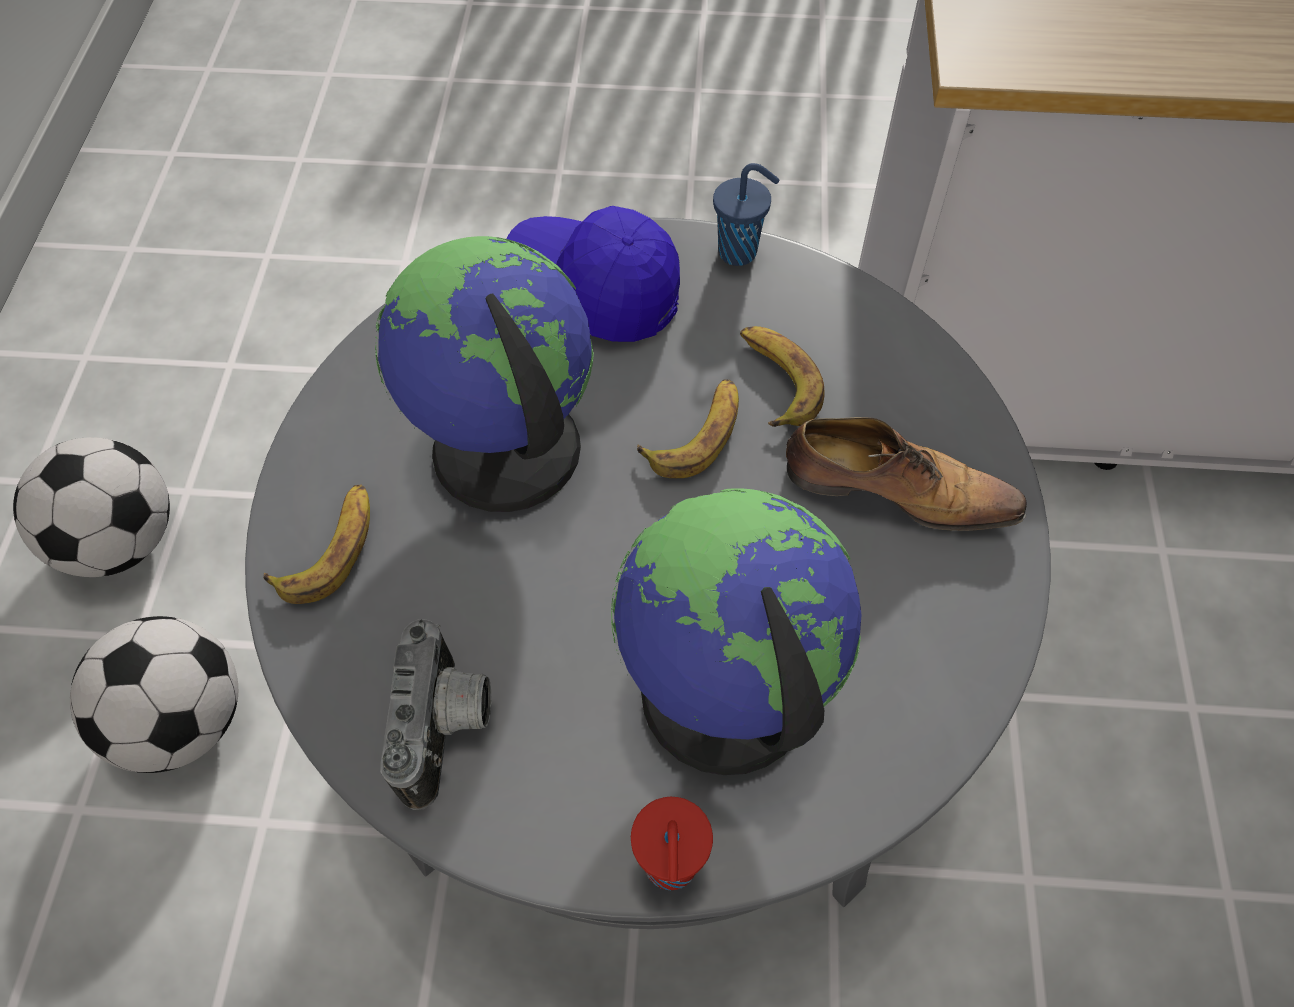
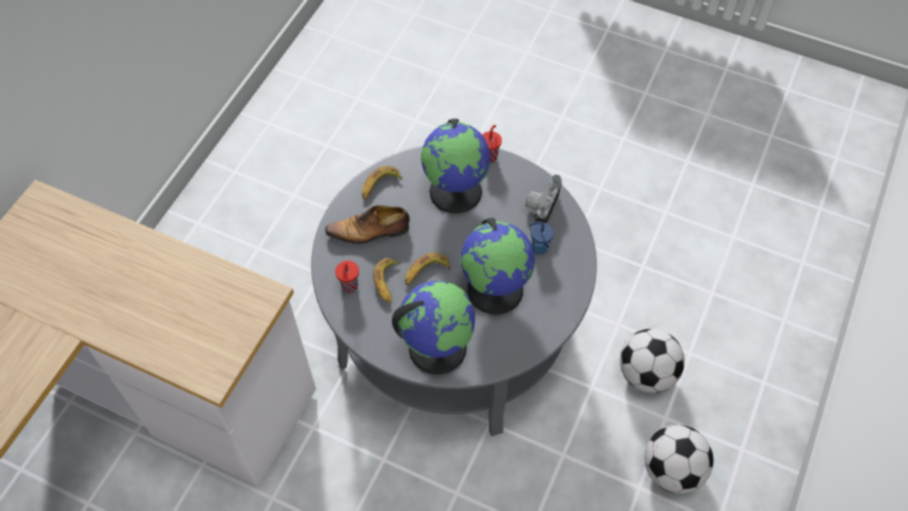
camera: 160 degrees left, 0 degrees up
banana [263,485,370,604] -> banana moved to [362,166,402,200]
blue cap [506,206,680,342] -> globe [392,281,475,375]
blue cup [713,163,779,266] -> blue cup moved to [529,221,554,255]
shoe [786,417,1027,531] -> shoe turned 45 degrees counterclockwise [325,205,410,244]
none -> red cup [335,261,359,293]

